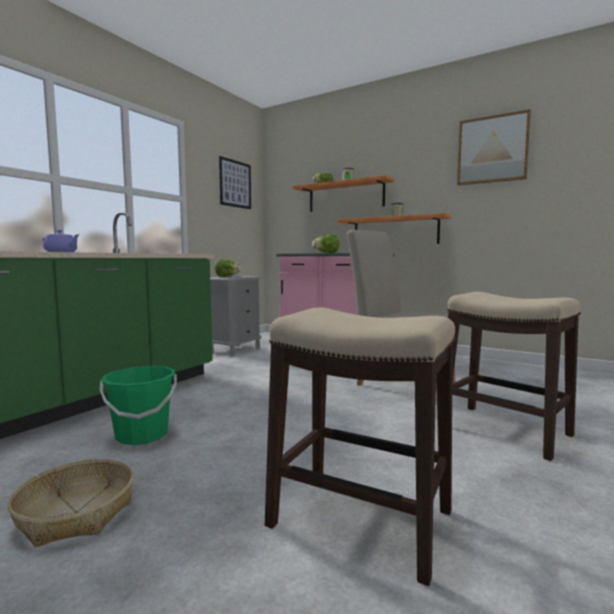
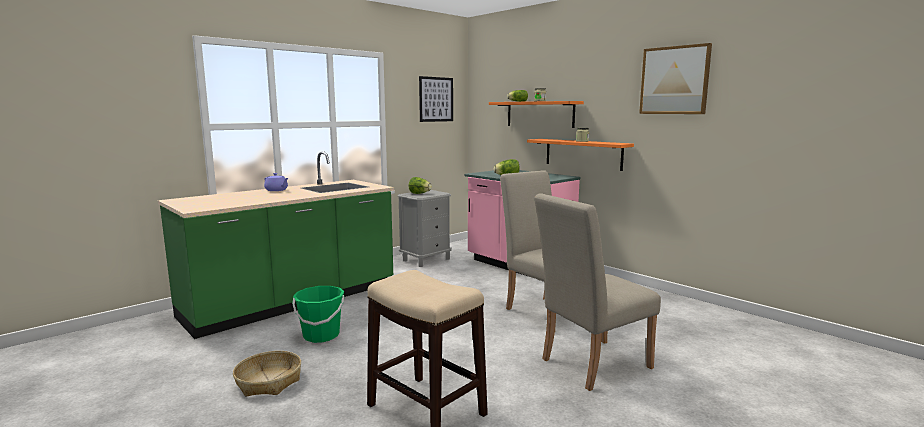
camera: 15 degrees right, 5 degrees up
stool [447,292,581,461] -> beige chair [534,193,661,391]

